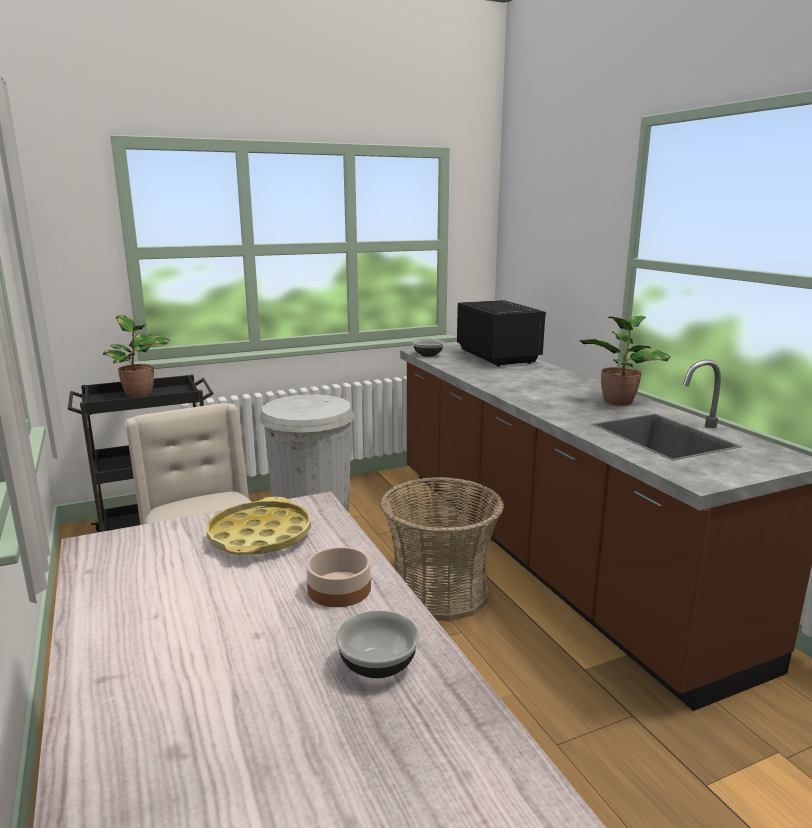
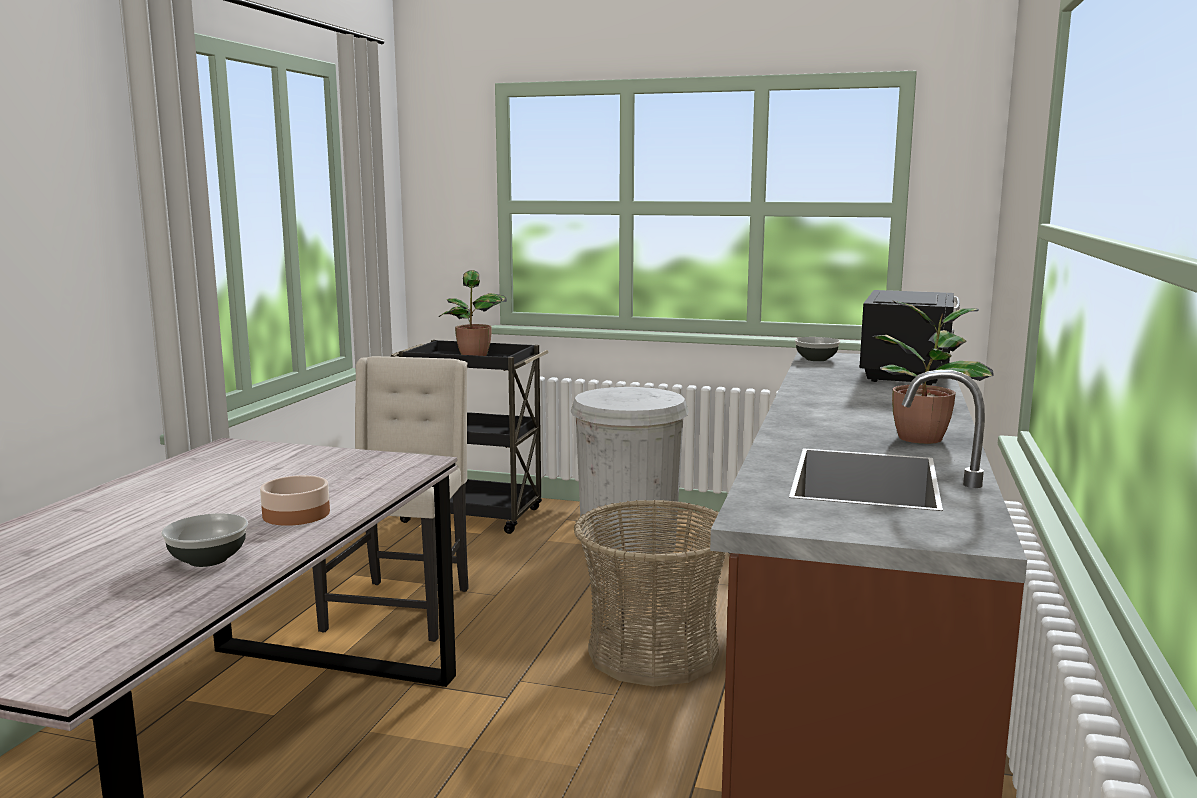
camera: 40 degrees right, 5 degrees down
yellow tray [206,497,311,555] -> none

